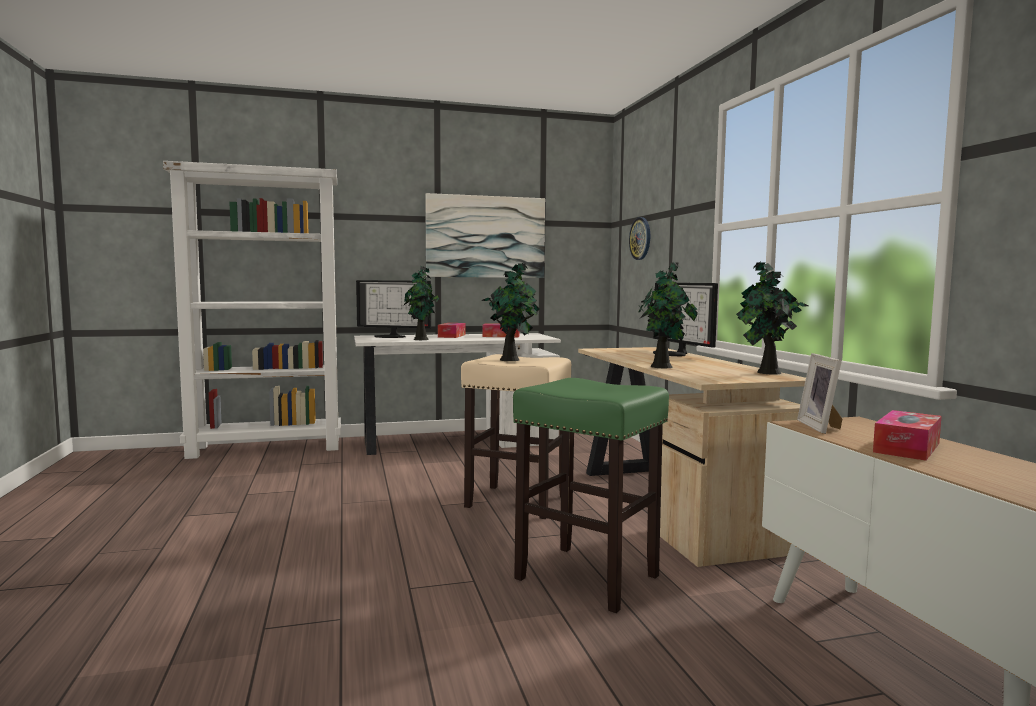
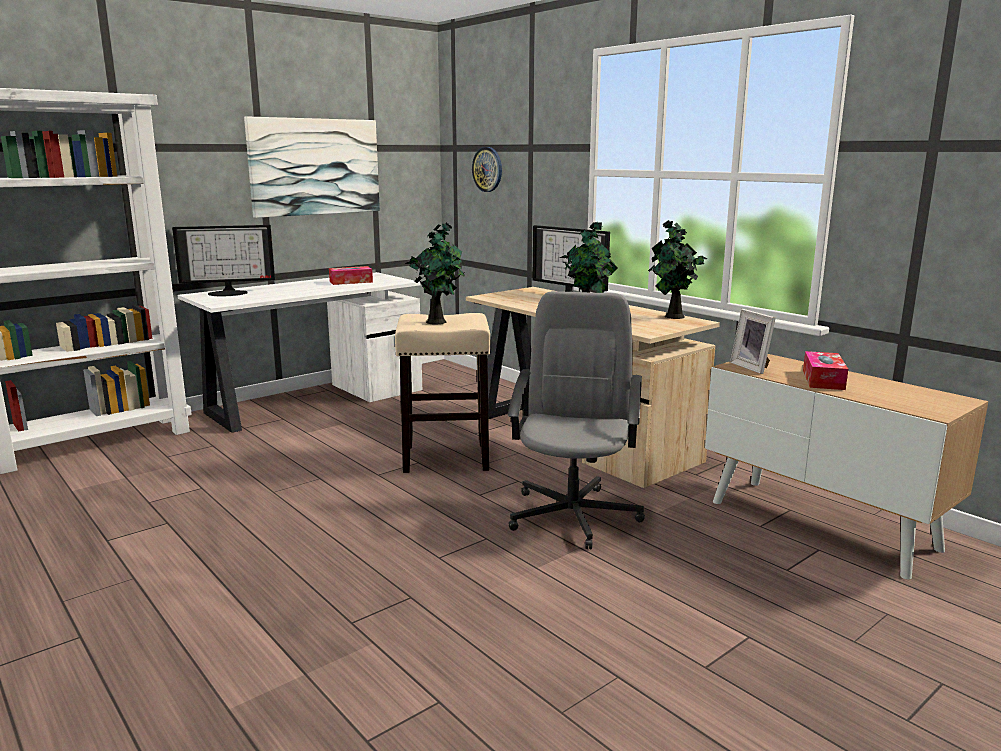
camera: 25 degrees left, 10 degrees up
potted plant [404,266,439,340] -> none
tissue box [438,323,466,338] -> none
green stool [513,378,669,613] -> grey office chair [508,291,645,549]

